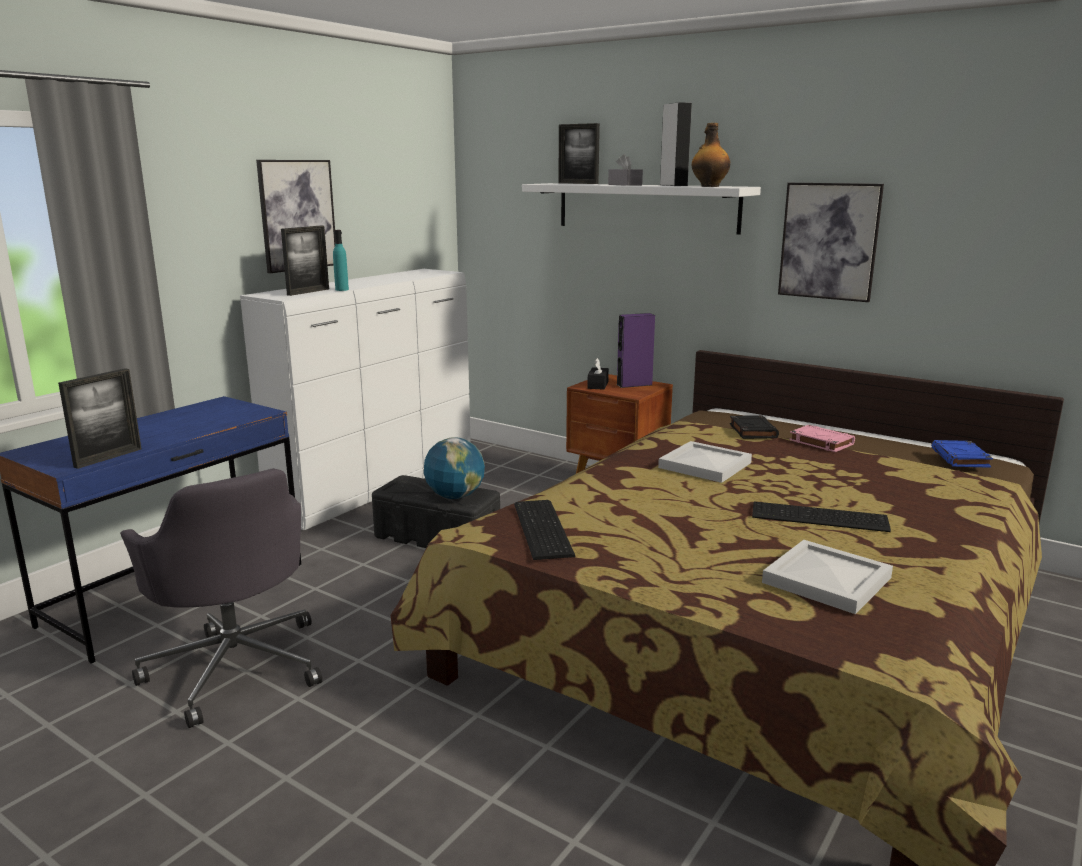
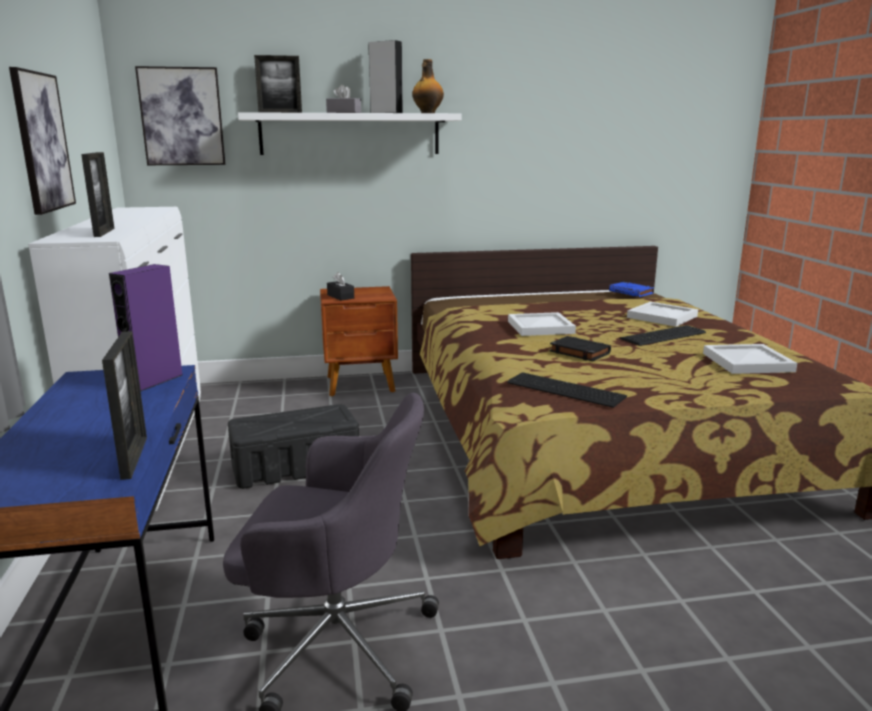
camera: 45 degrees left, 0 degrees up
turquoise bottle [333,230,349,291] -> none
globe [424,437,485,499] -> none
purple speaker [616,313,655,388] -> purple speaker moved to [109,264,182,391]
black book [730,415,779,439] -> black book moved to [550,336,611,361]
picture [778,183,884,302] -> picture moved to [135,66,226,165]
pink book [789,425,855,452] -> none
none -> white tray [627,302,698,327]

